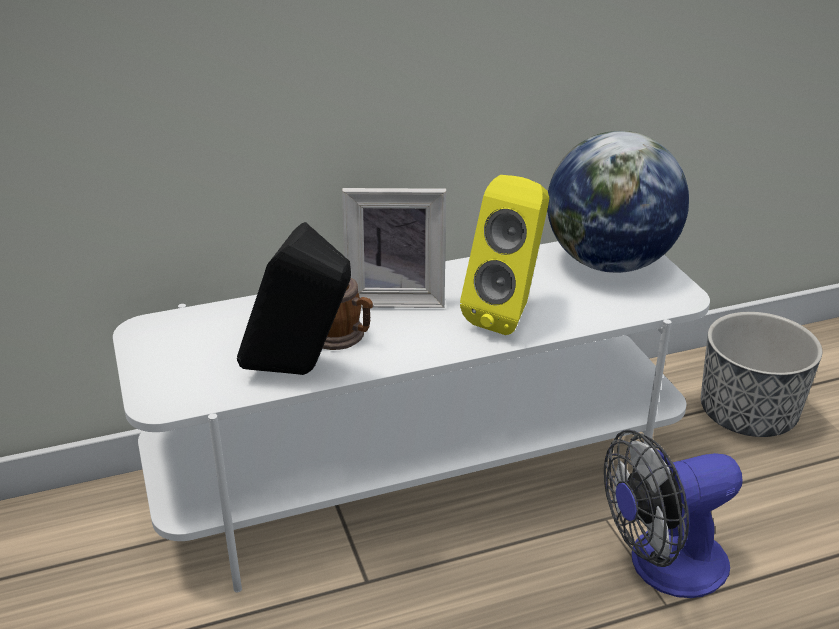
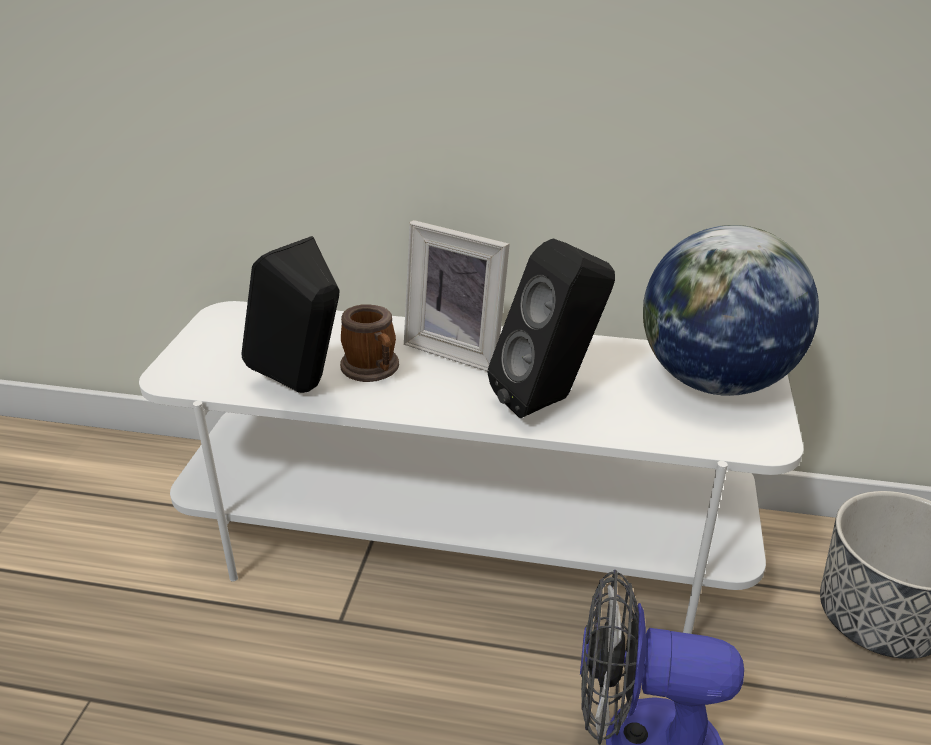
camera: 30 degrees right, 0 degrees up
yellow speaker [460,175,549,335] -> black speaker [488,238,615,418]

